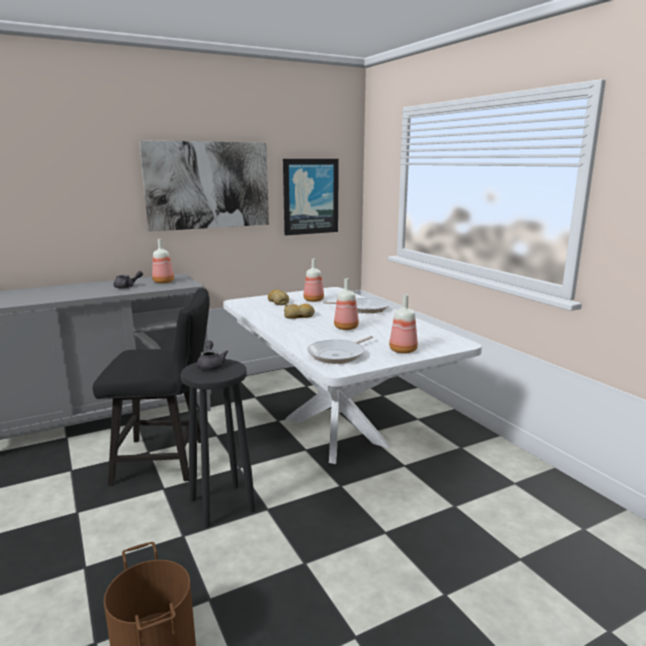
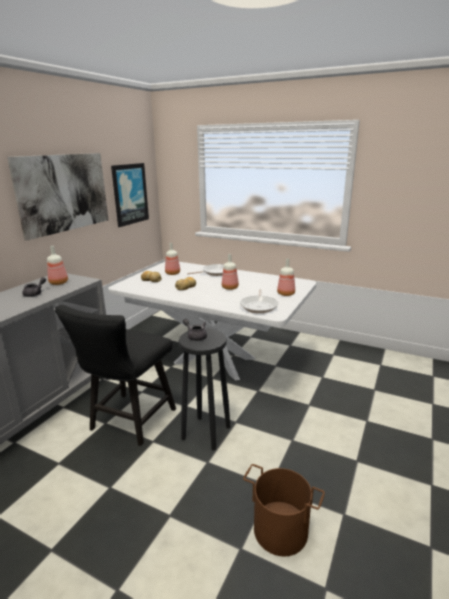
camera: 35 degrees left, 5 degrees up
black chair [93,288,210,485] -> black chair turned 150 degrees clockwise [55,305,176,446]

